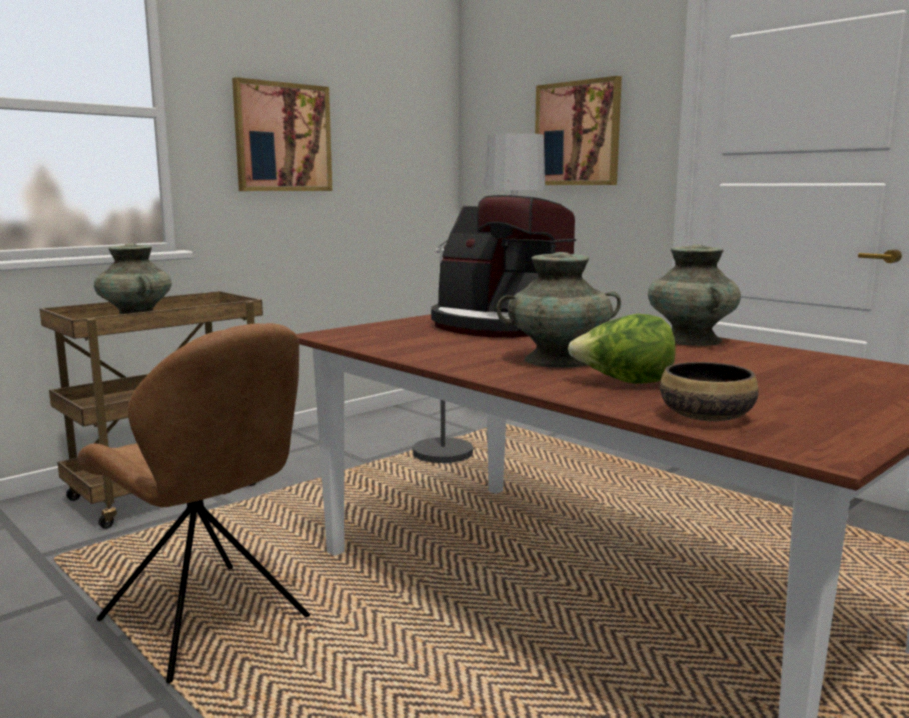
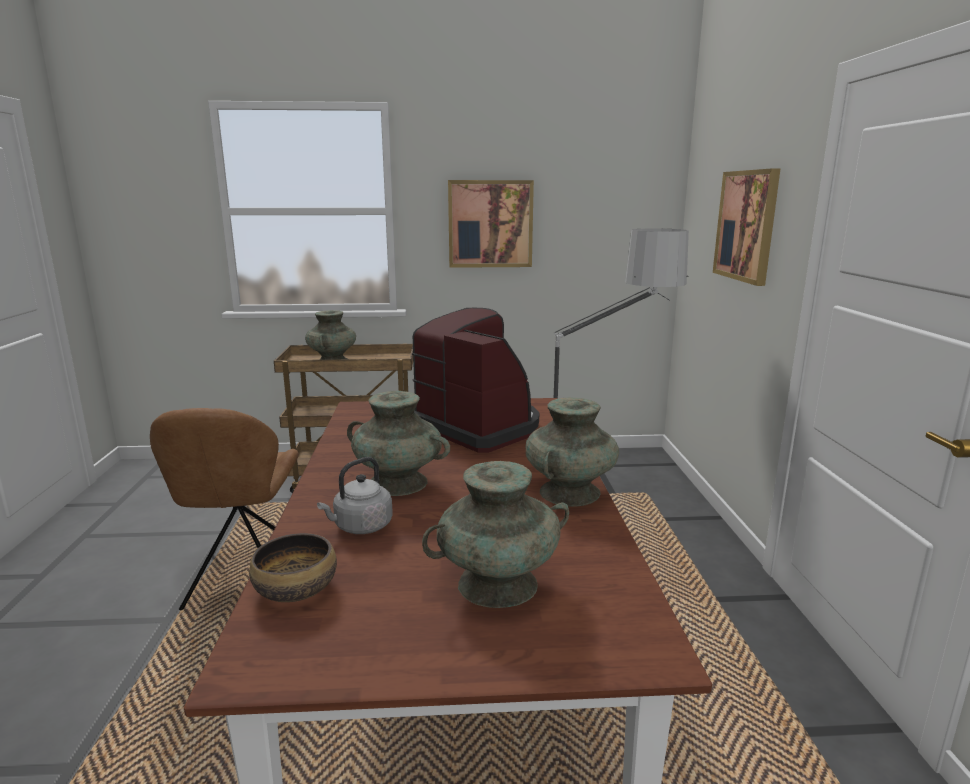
camera: 40 degrees right, 5 degrees up
coffee machine [431,195,576,338] -> coffee machine turned 150 degrees clockwise [412,308,539,453]
lettuce [568,314,676,384] -> grey kettle [317,457,393,534]
none -> turquoise vase [422,461,569,608]

